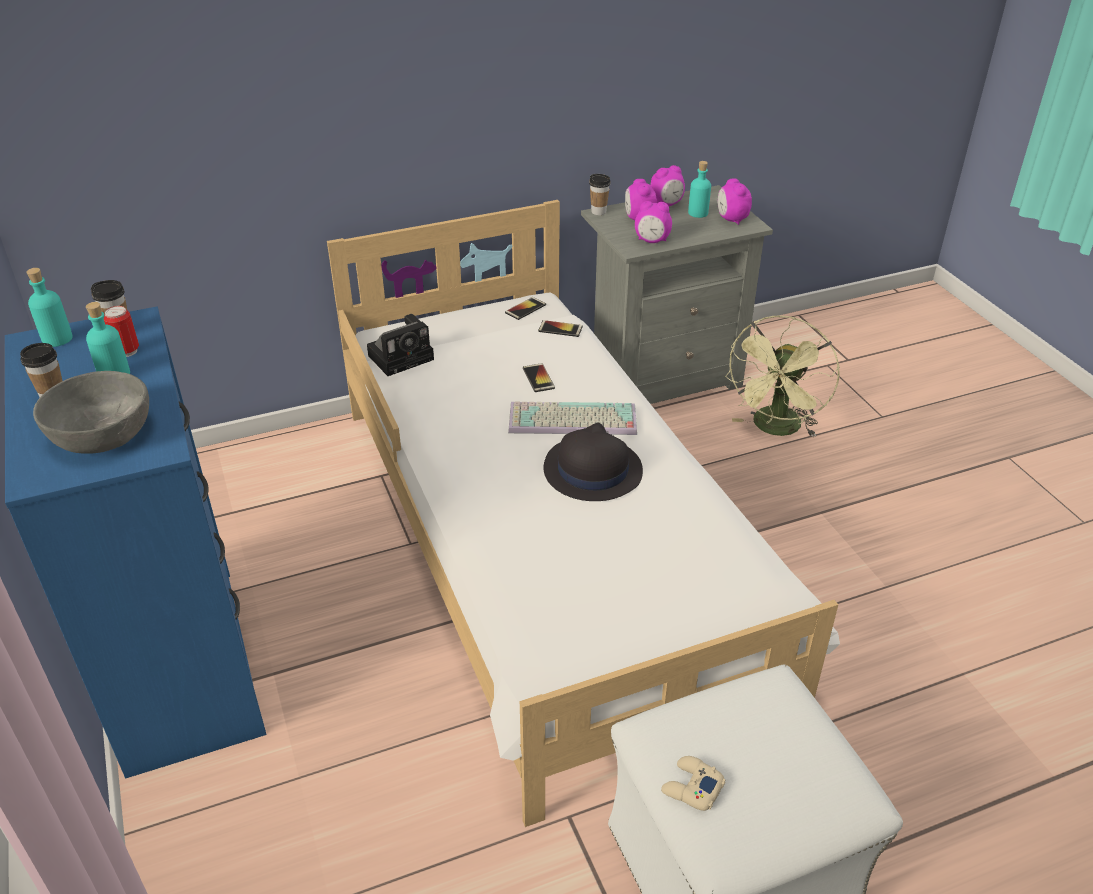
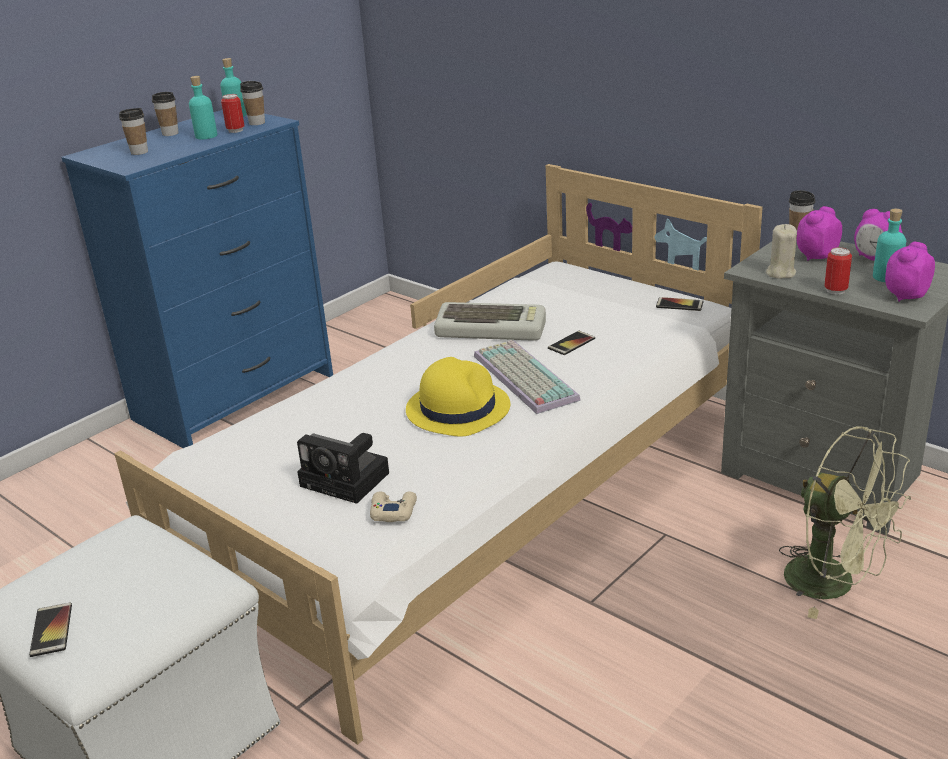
camera: 65 degrees right, 10 degrees down
grey bowl [33,371,149,454] -> cup [119,108,148,155]
camera [367,314,434,376] -> camera moved to [297,433,389,504]
phone [538,320,583,337] -> phone moved to [29,602,72,657]
black hat [544,423,643,501] -> yellow hat [406,357,510,437]
alarm clock [635,201,672,243] -> beige candle [766,224,797,279]
beige game controller [661,756,726,811] -> beige game controller moved to [370,491,417,522]
green fan [725,315,840,437] -> green fan turned 135 degrees counterclockwise [779,426,911,619]
none -> keyboard [434,302,546,341]
none -> can [824,247,852,295]

